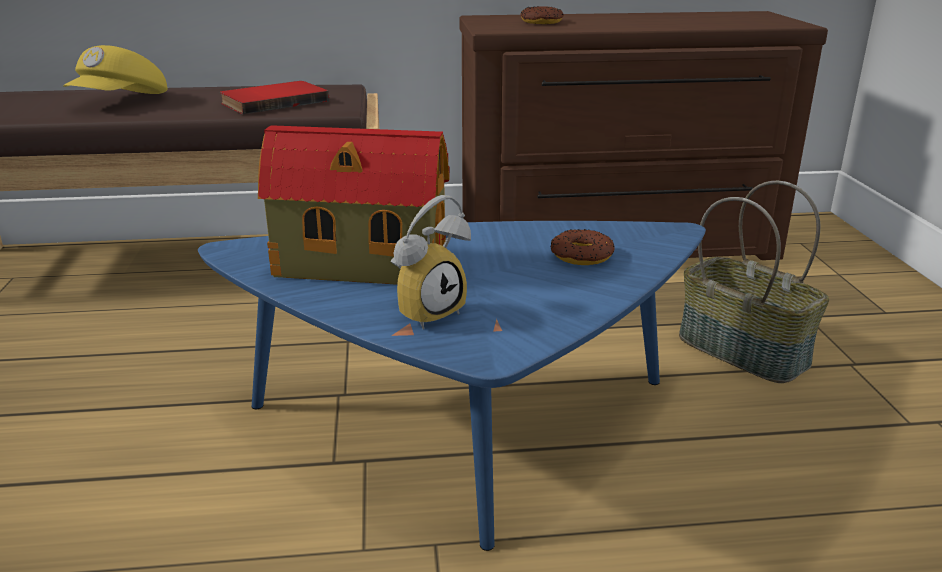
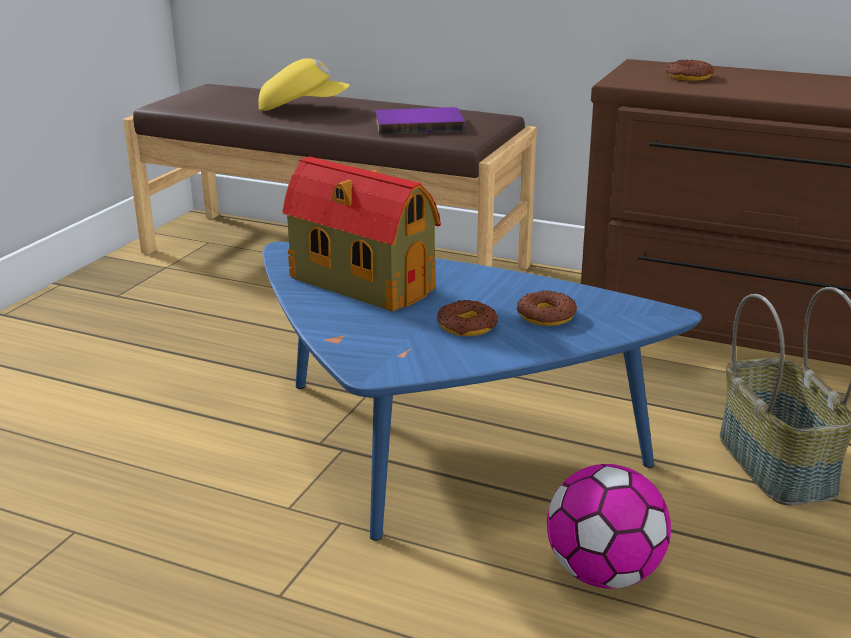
camera: 30 degrees right, 0 degrees up
yellow cap [63,45,168,94] -> yellow cap turned 135 degrees counterclockwise [258,58,350,111]
red book [220,81,329,114] -> purple book [375,107,465,134]
alarm clock [390,195,471,330] -> none
none -> donut [437,300,498,336]
none -> football [547,464,671,589]

